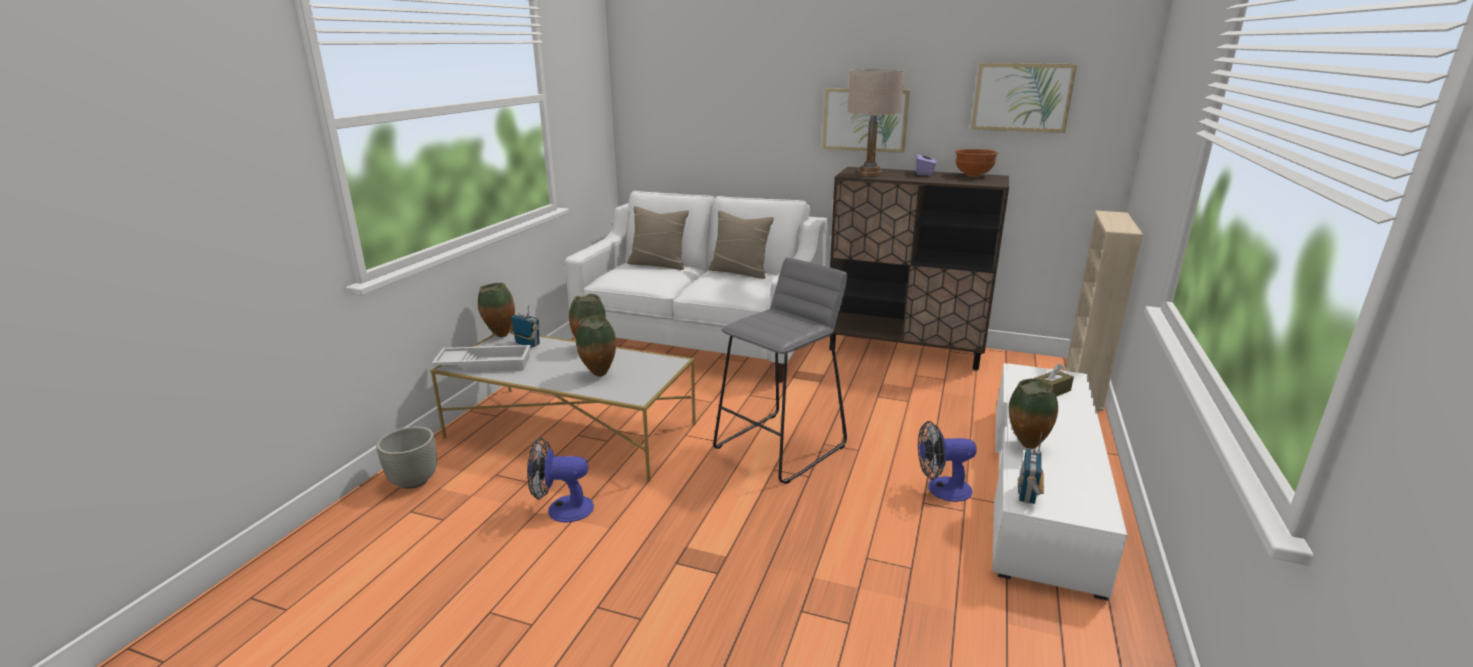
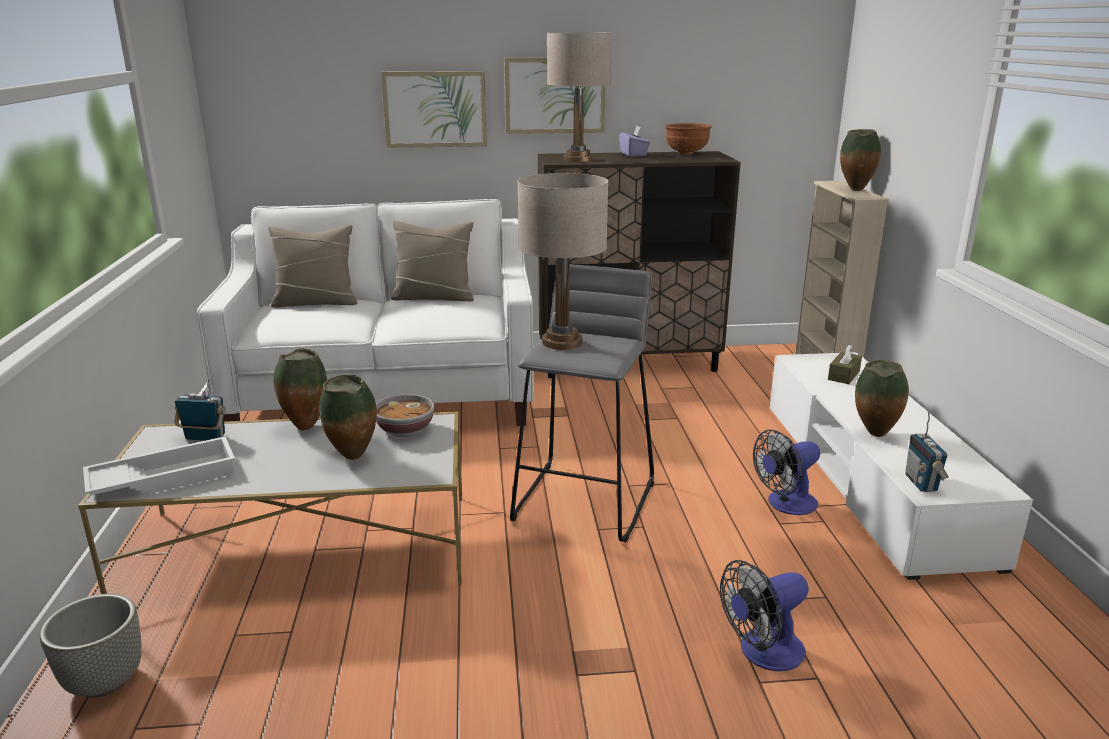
camera: 25 degrees left, 0 degrees up
vase [478,283,515,337] -> vase moved to [840,129,881,191]
fan [527,438,594,523] -> fan moved to [720,560,809,671]
picture [971,63,1077,133] -> picture moved to [381,71,487,148]
none -> bowl [376,394,434,437]
none -> beige table lamp [517,173,609,350]

